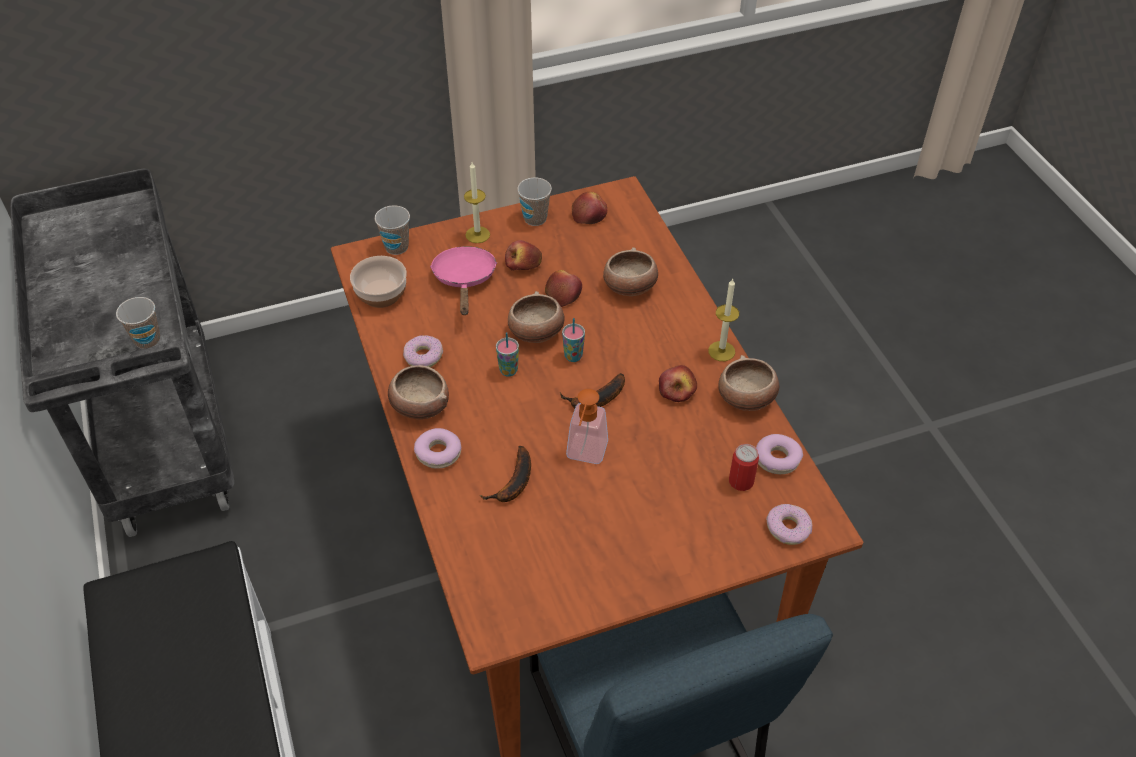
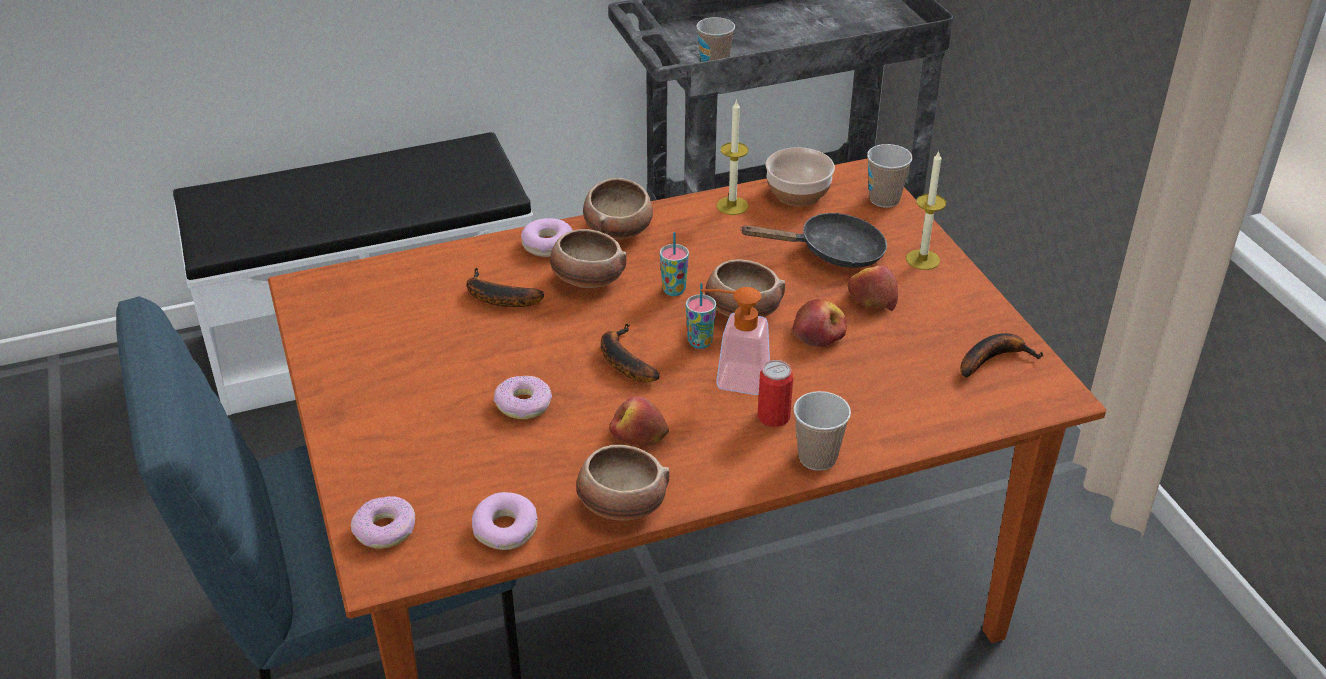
camera: 90 degrees right, 10 degrees down
donut [403,335,443,367] -> donut moved to [494,376,552,419]
pink frying pan [430,246,497,315] -> black frying pan [739,212,887,268]
cup [517,178,552,226] -> cup moved to [793,391,851,471]
soap dispenser [566,389,608,464] -> soap dispenser moved to [701,287,770,395]
apple [572,192,607,224] -> banana [960,333,1043,378]
bowl [603,247,658,296] -> bowl moved to [550,229,627,288]
candle [708,279,739,361] -> candle moved to [717,99,748,215]
can [729,444,759,491] -> can moved to [758,360,793,427]

